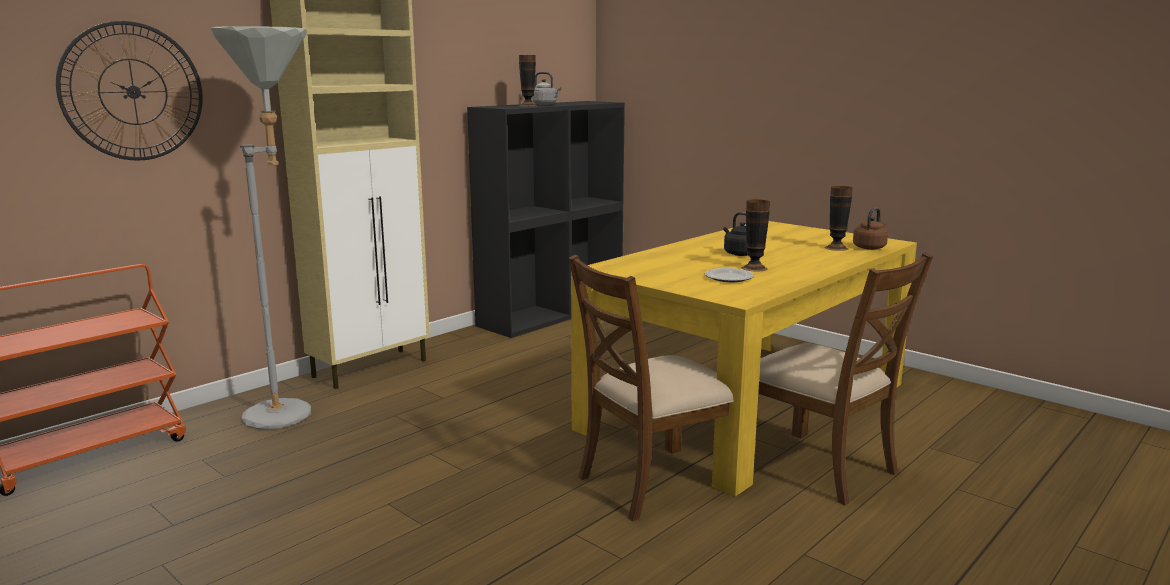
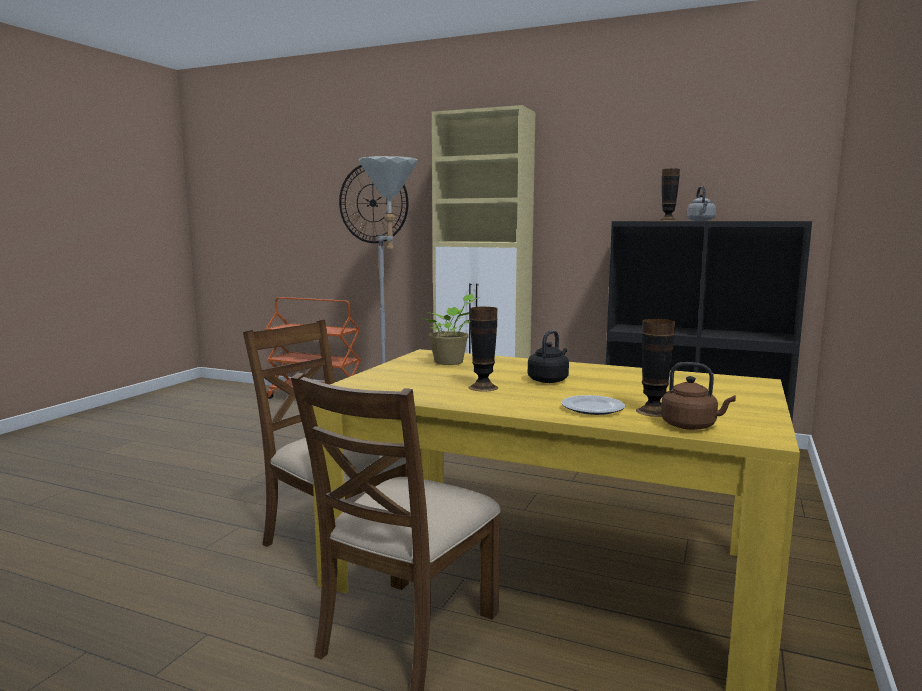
camera: 70 degrees right, 5 degrees down
plate [704,268,754,282] -> plate moved to [562,395,625,415]
none -> potted plant [420,294,480,365]

